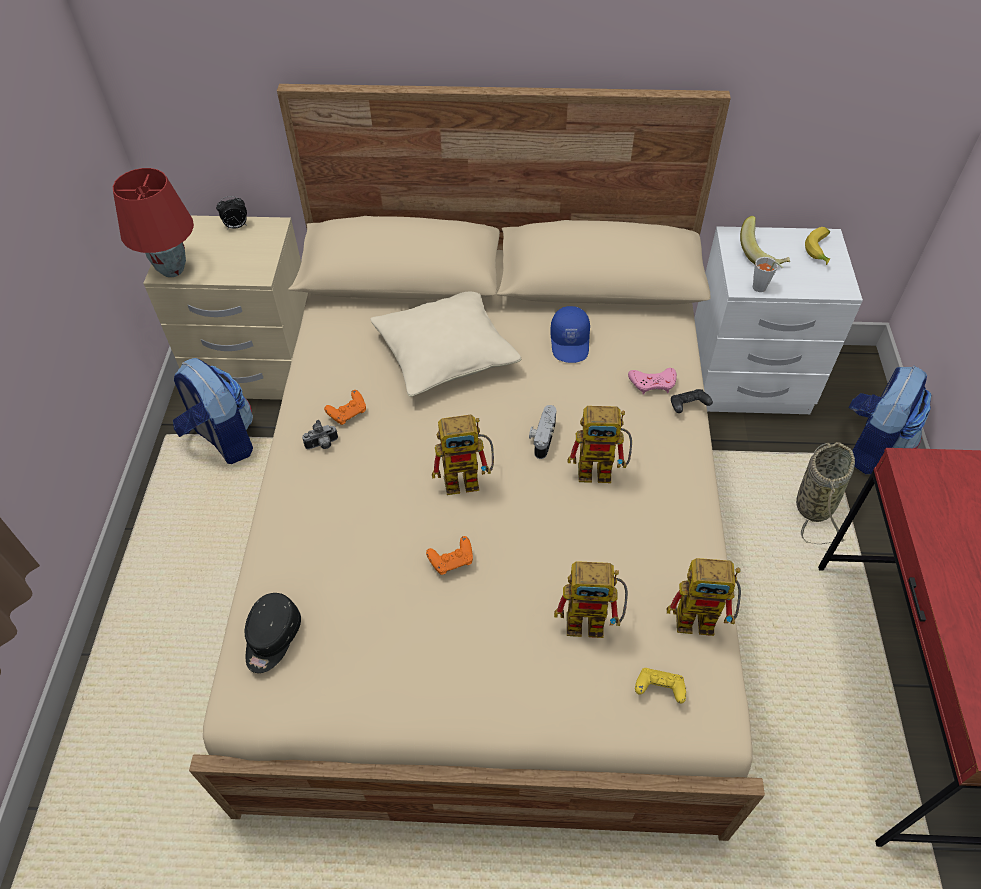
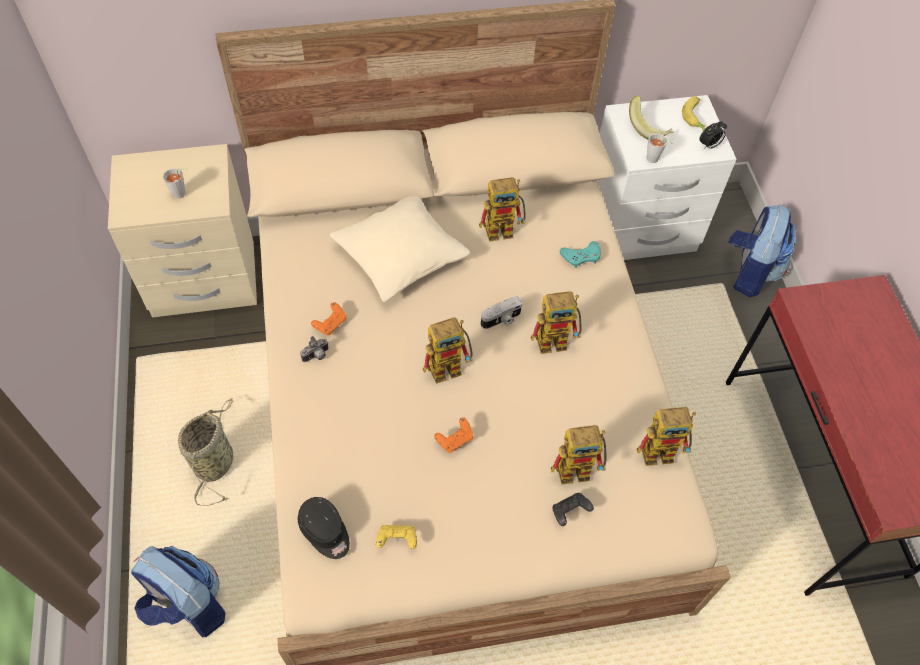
camera: 15 degrees left, 5 degrees up
red table lamp [113,168,194,277] -> none
backpack [173,358,253,464] -> backpack moved to [131,546,225,637]
alarm clock [216,196,247,229] -> alarm clock moved to [699,120,727,149]
black cap [245,593,301,673] -> black cap turned 45 degrees counterclockwise [298,497,350,559]
camera [529,405,556,459] -> camera turned 120 degrees counterclockwise [481,296,522,329]
blue cap [550,306,590,363] -> toy robot [479,177,526,242]
pink game controller [628,368,677,395] -> turquoise game controller [560,241,601,268]
yellow game controller [635,668,686,703] -> yellow game controller moved to [376,525,417,549]
black game controller [671,389,713,413] -> black game controller moved to [552,493,594,526]
basket [796,442,855,544] -> basket moved to [178,398,233,506]
none -> grey cup [163,168,188,199]

